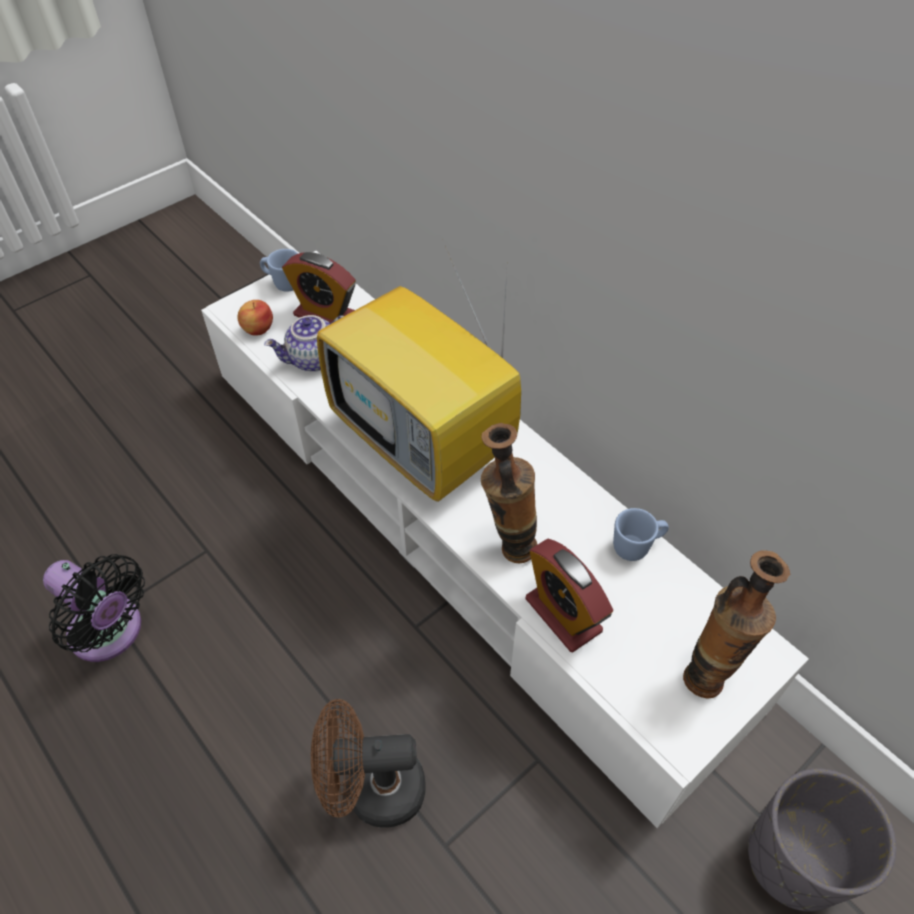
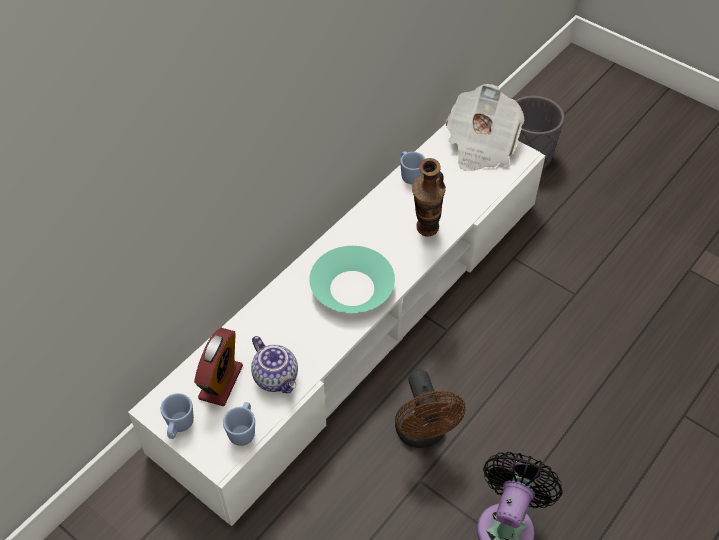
camera: 100 degrees left, 0 degrees up
apple [237,300,273,336] -> blue mug [223,402,255,446]
brown fan [311,699,426,828] -> brown fan moved to [395,370,466,448]
television [317,246,521,502] -> turquoise bowl [309,246,395,313]
alarm clock [525,538,613,652] -> none
vase [683,551,790,699] -> newspaper [446,84,524,171]

